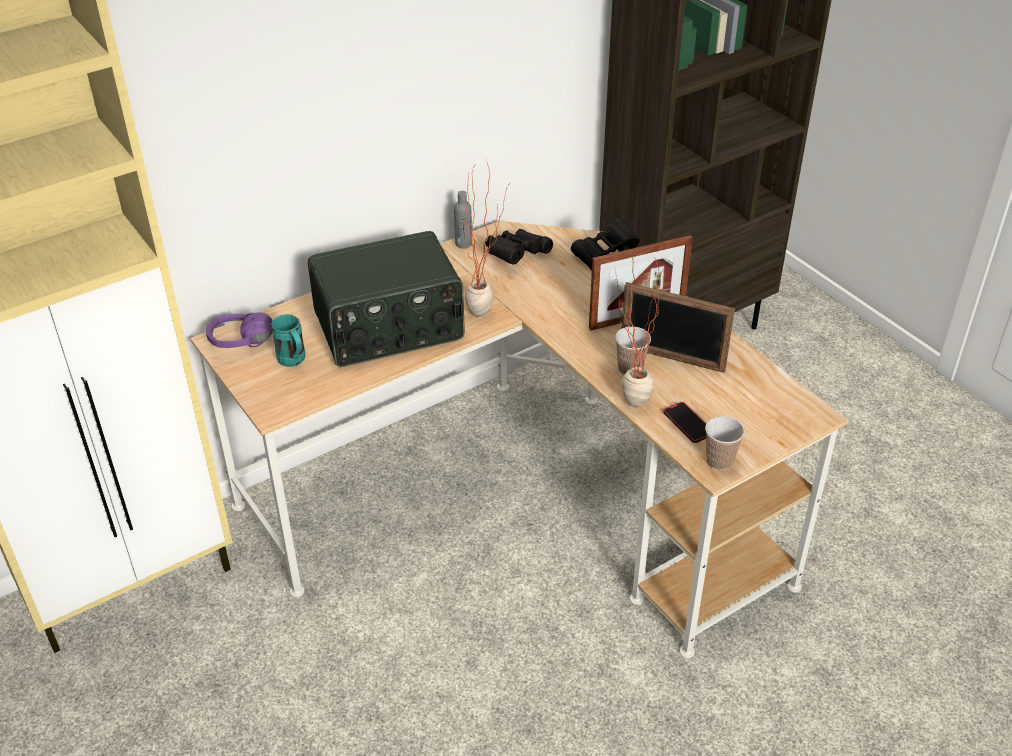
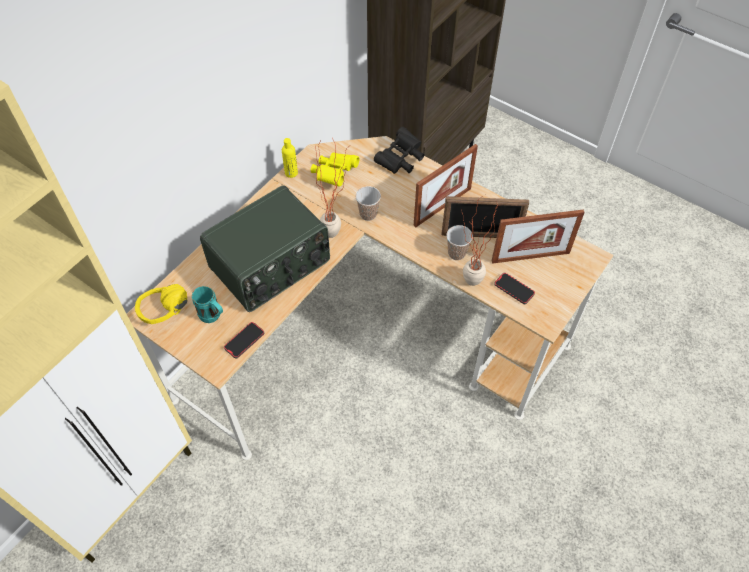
camera: 20 degrees left, 15 degrees up
purple headphones [206,312,272,348] -> yellow headphones [135,284,188,324]
grey bottle [454,191,472,248] -> yellow bottle [282,138,298,178]
black binoculars [485,229,553,265] -> yellow binoculars [311,152,359,187]
cup [705,416,745,470] -> cup moved to [356,186,381,221]
none -> phone [224,322,264,359]
none -> picture frame [492,210,585,264]

